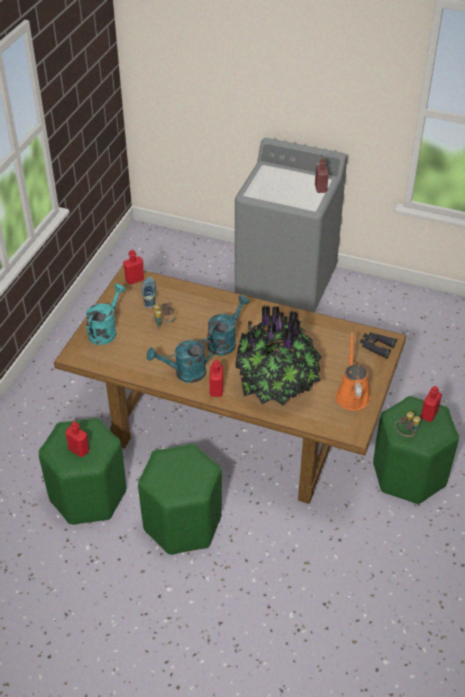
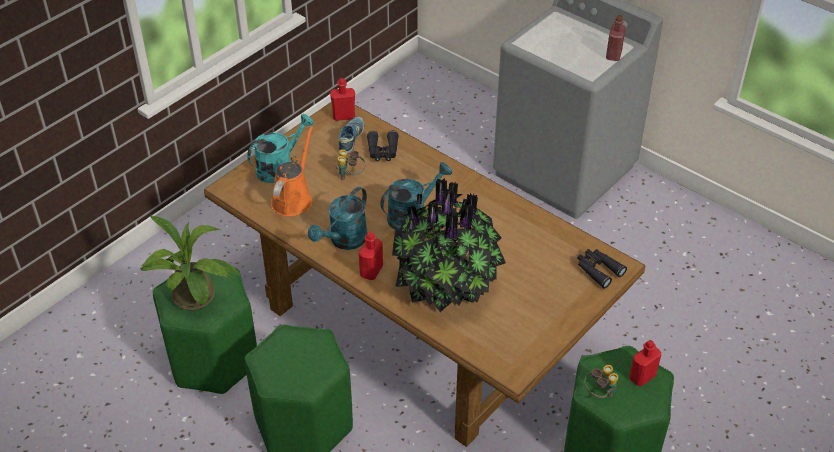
camera: 20 degrees right, 0 degrees up
red bottle [65,421,89,457] -> potted plant [140,214,241,311]
turquoise watering can [147,339,213,383] -> turquoise watering can turned 60 degrees counterclockwise [308,187,367,250]
orange watering can [335,332,370,411] -> orange watering can moved to [271,126,313,217]
none -> black binoculars [367,130,399,161]

